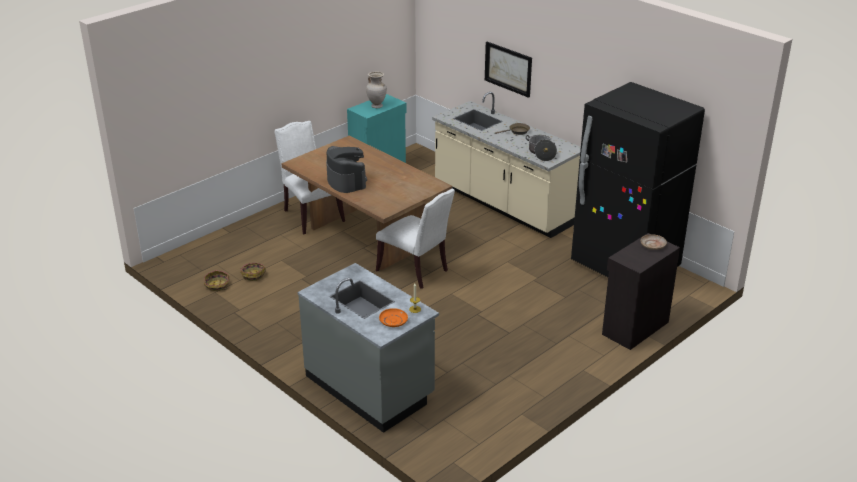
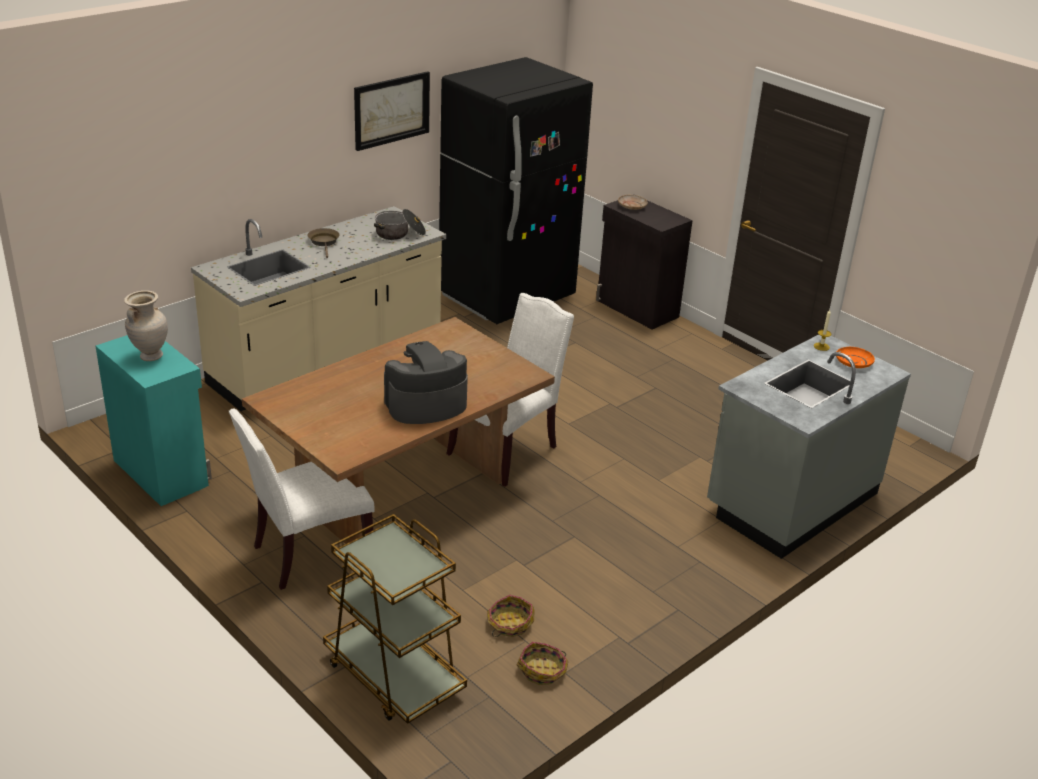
camera: 90 degrees left, 0 degrees up
picture [485,42,532,98] -> picture moved to [354,71,430,151]
none -> brown cart [323,514,467,724]

